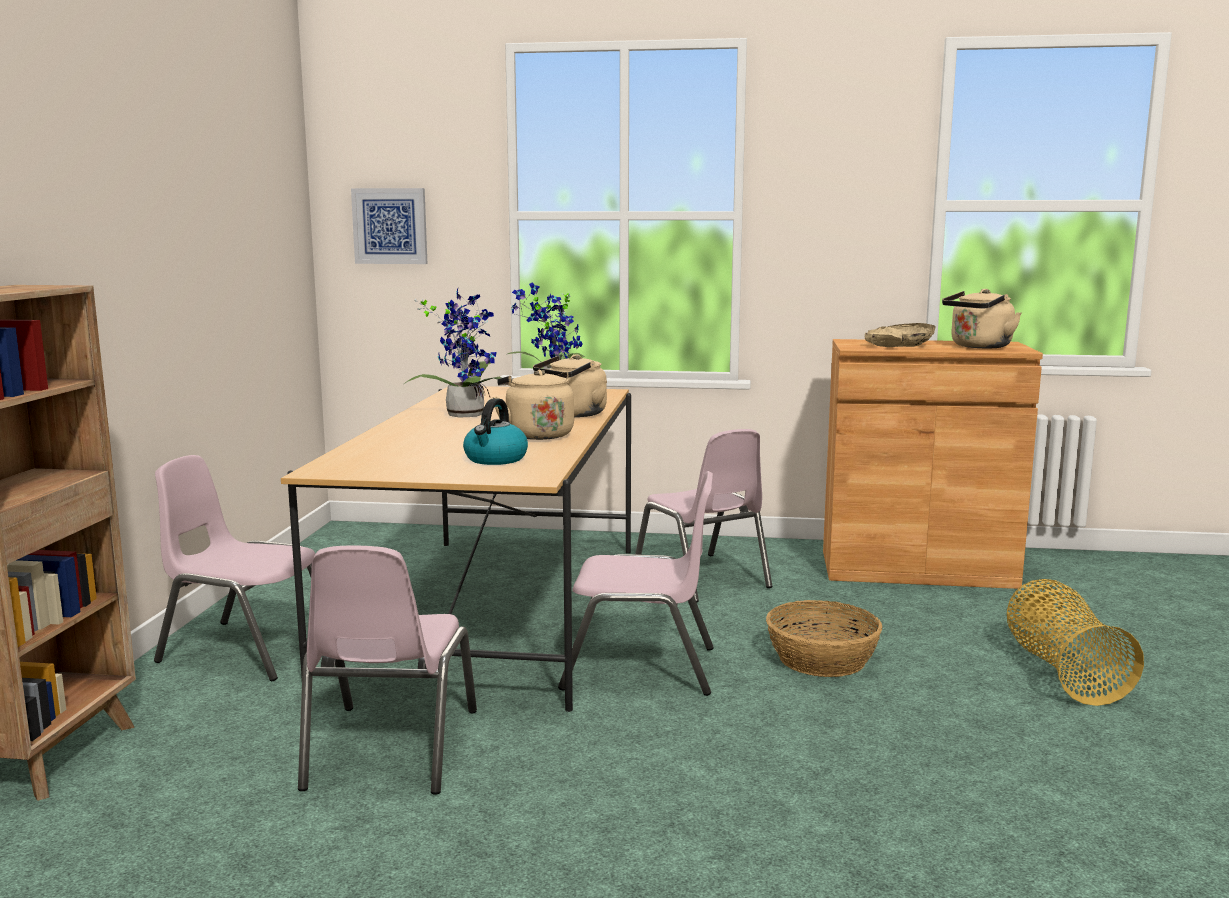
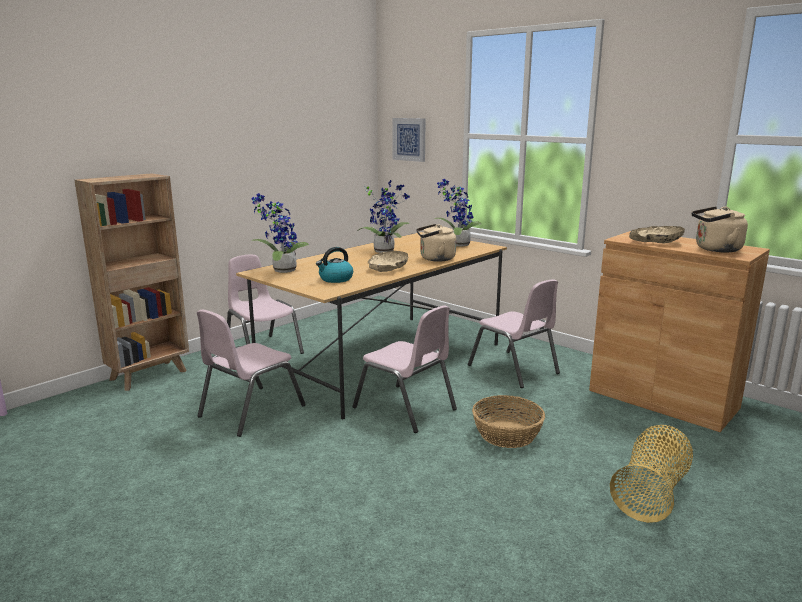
camera: 35 degrees right, 5 degrees up
beige kettle [493,370,574,440] -> beige bowl [368,251,408,272]
pink chair [635,429,772,602] -> pink chair turned 45 degrees counterclockwise [468,279,560,388]
none -> potted plant [251,193,309,273]

